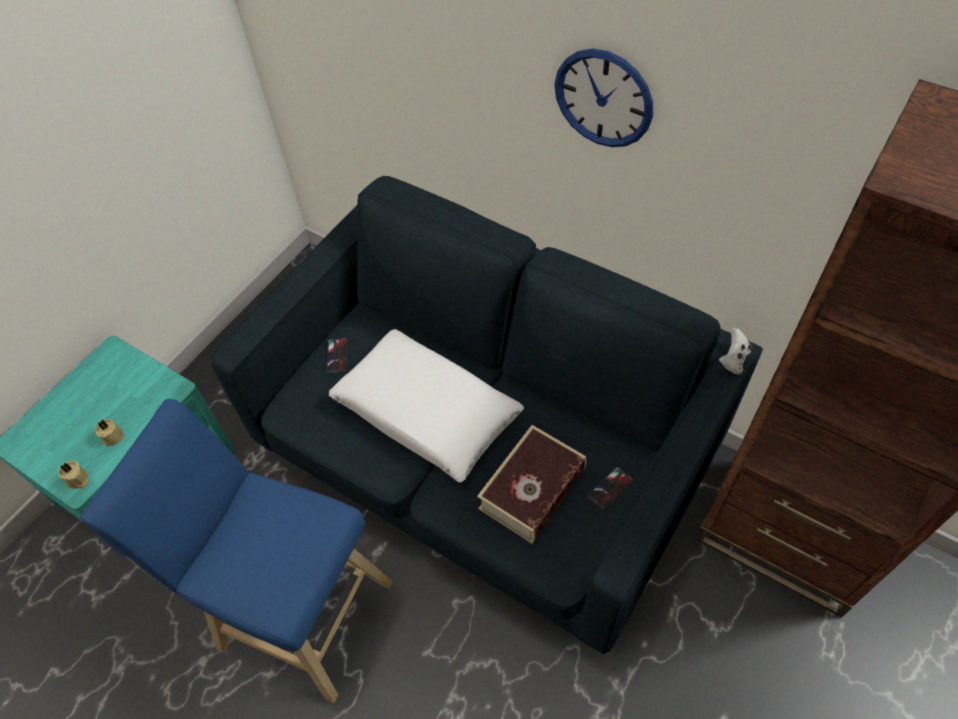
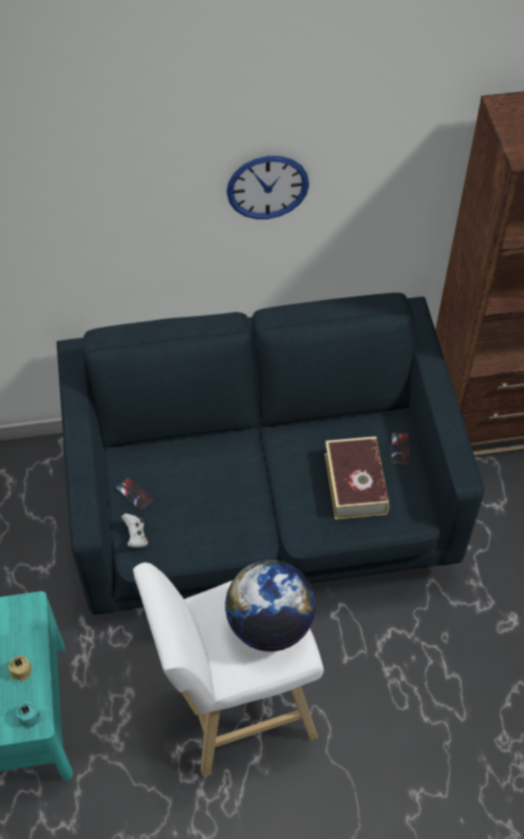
camera: 45 degrees left, 0 degrees up
beige candle [59,461,89,489] -> turquoise candle [16,701,42,729]
blue stool [80,399,393,703] -> white stool [133,562,324,777]
white pillow [329,329,524,482] -> none
white game controller [719,328,753,375] -> white game controller moved to [122,513,148,548]
none -> globe [225,560,316,651]

